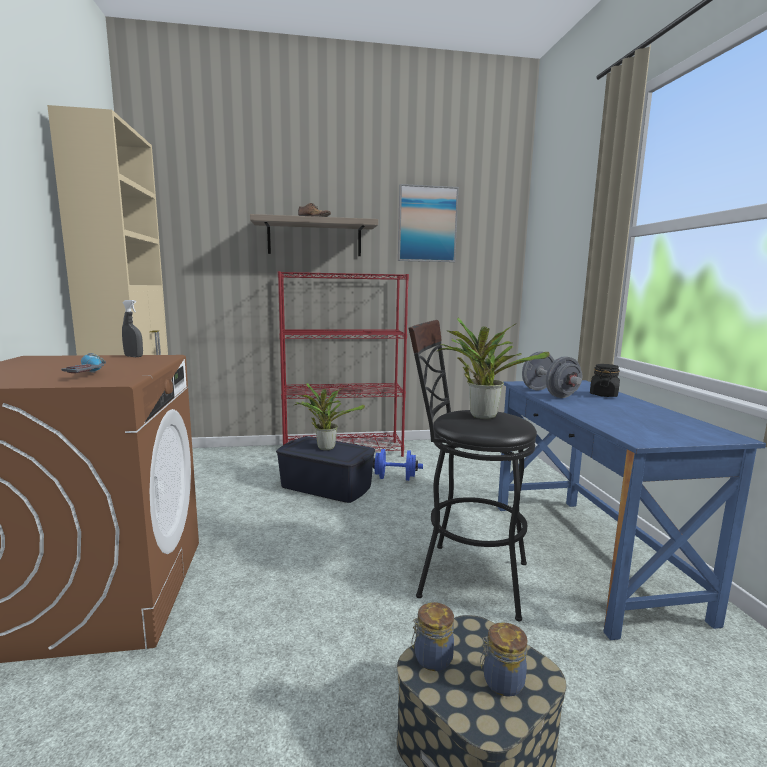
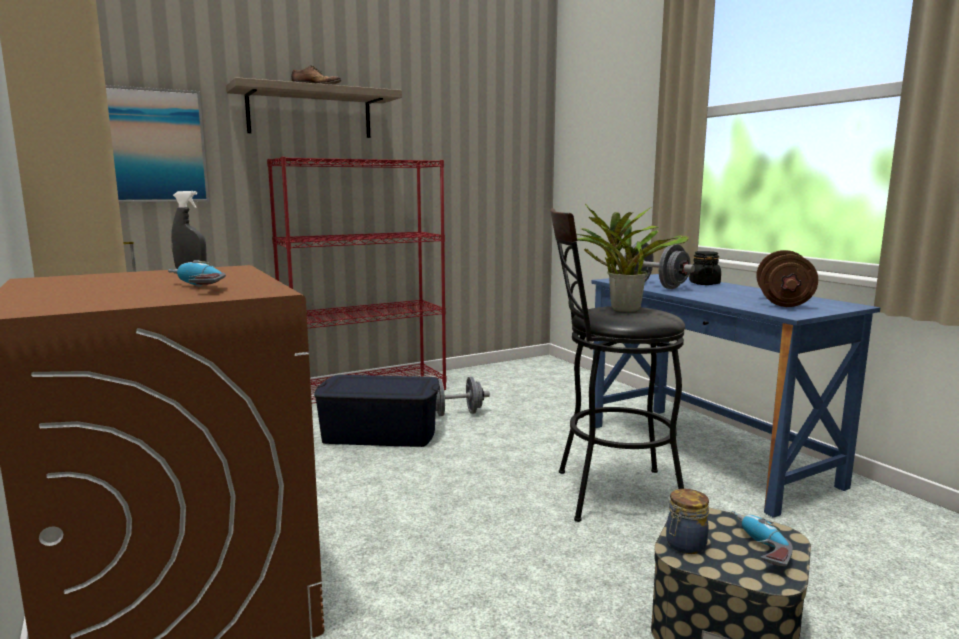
camera: 20 degrees left, 0 degrees up
potted plant [294,383,365,450] -> none
blue dumbbell [373,449,423,481] -> grey dumbbell [436,377,490,416]
picture [398,184,459,262] -> picture moved to [106,85,209,203]
jar [480,622,528,697] -> power drill [731,511,793,566]
none -> brown dumbbell [756,250,818,307]

